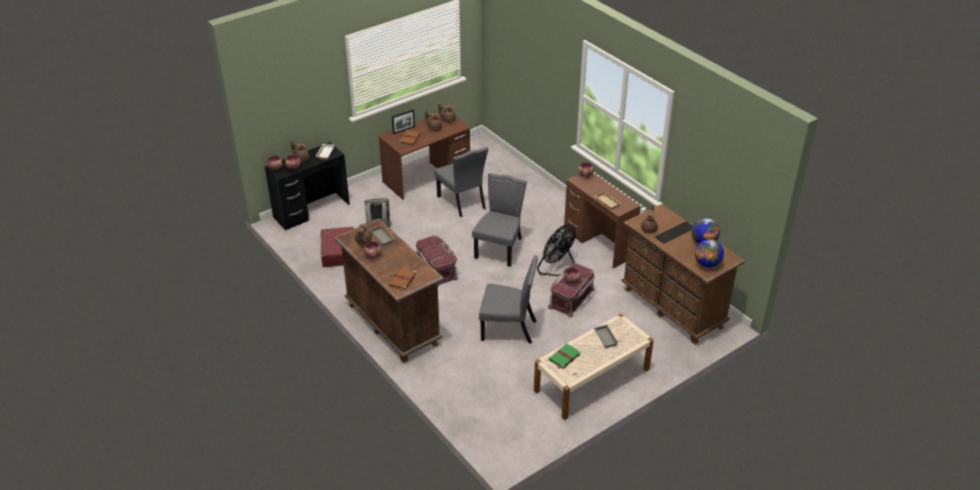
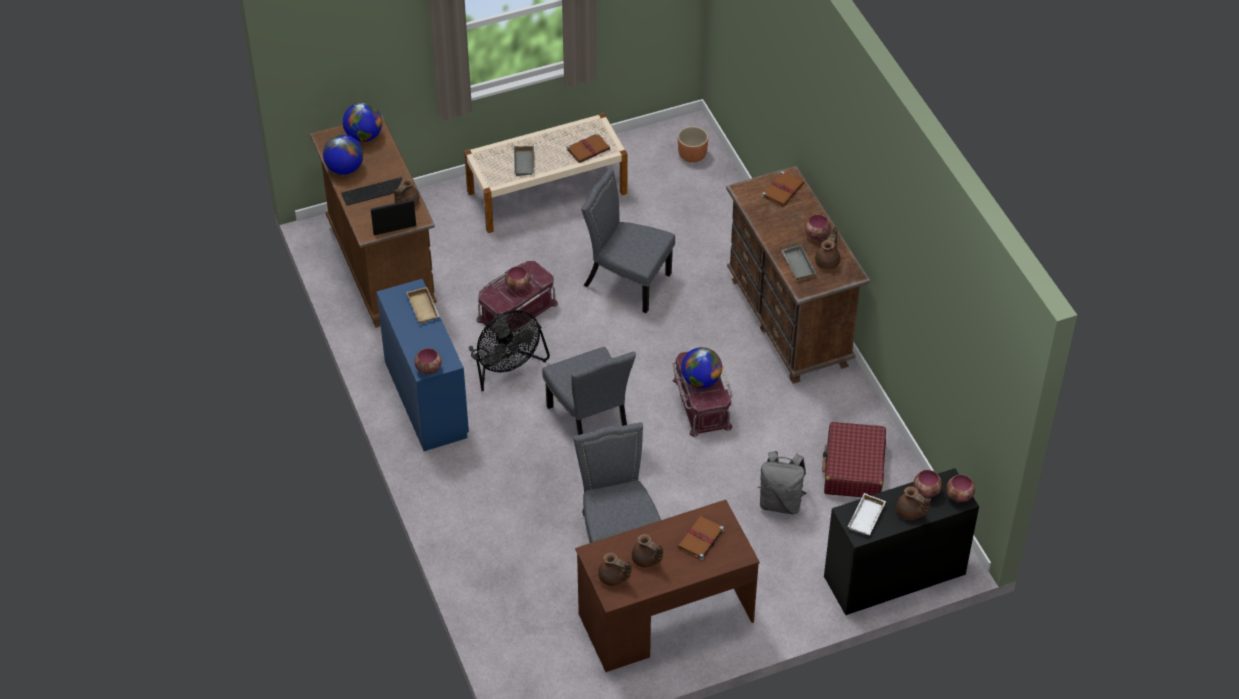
camera: 165 degrees left, 10 degrees up
picture frame [392,110,415,134] -> picture frame moved to [371,199,416,235]
grey chair [472,173,527,267] -> grey chair turned 60 degrees counterclockwise [542,347,636,435]
green book [549,344,581,369] -> brown book [567,133,610,163]
brown desk [564,173,641,269] -> blue desk [377,279,469,451]
none -> brown planter [678,126,708,162]
none -> globe [681,347,722,388]

